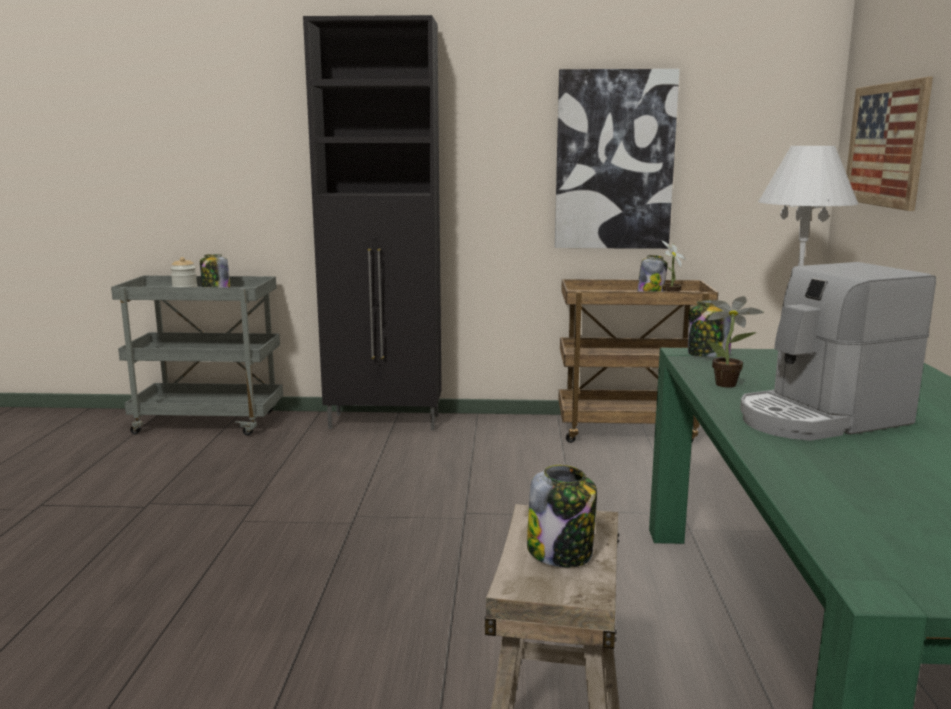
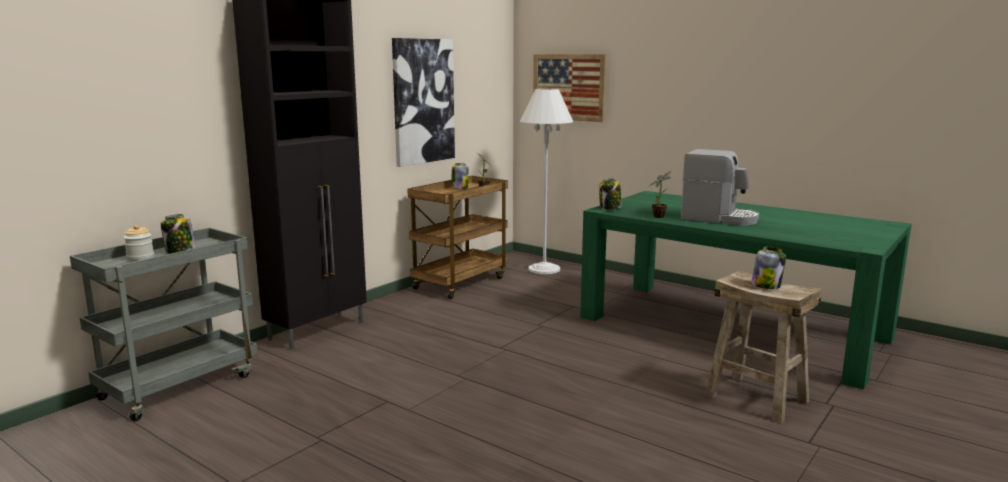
camera: 55 degrees left, 0 degrees up
coffee machine [740,262,936,441] -> coffee machine turned 75 degrees counterclockwise [681,149,759,226]

